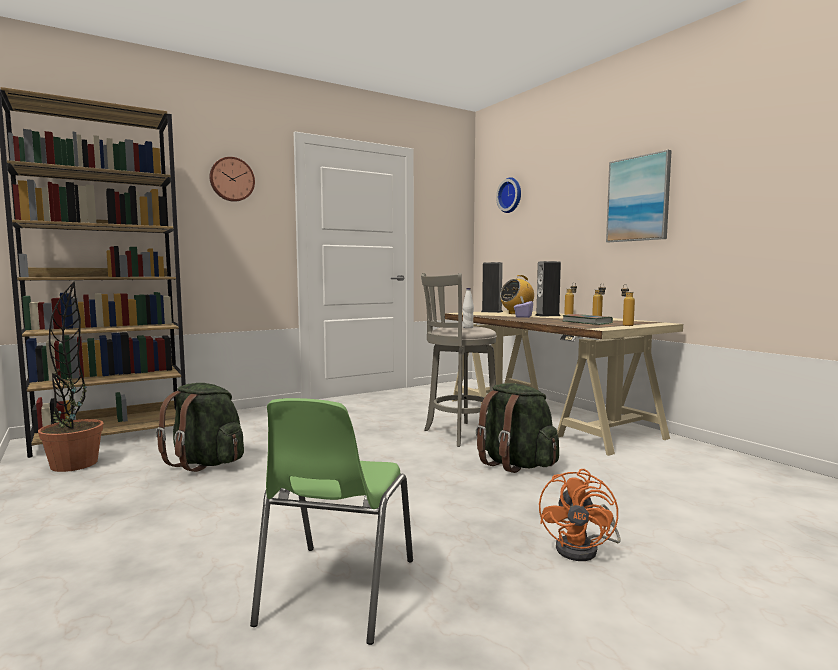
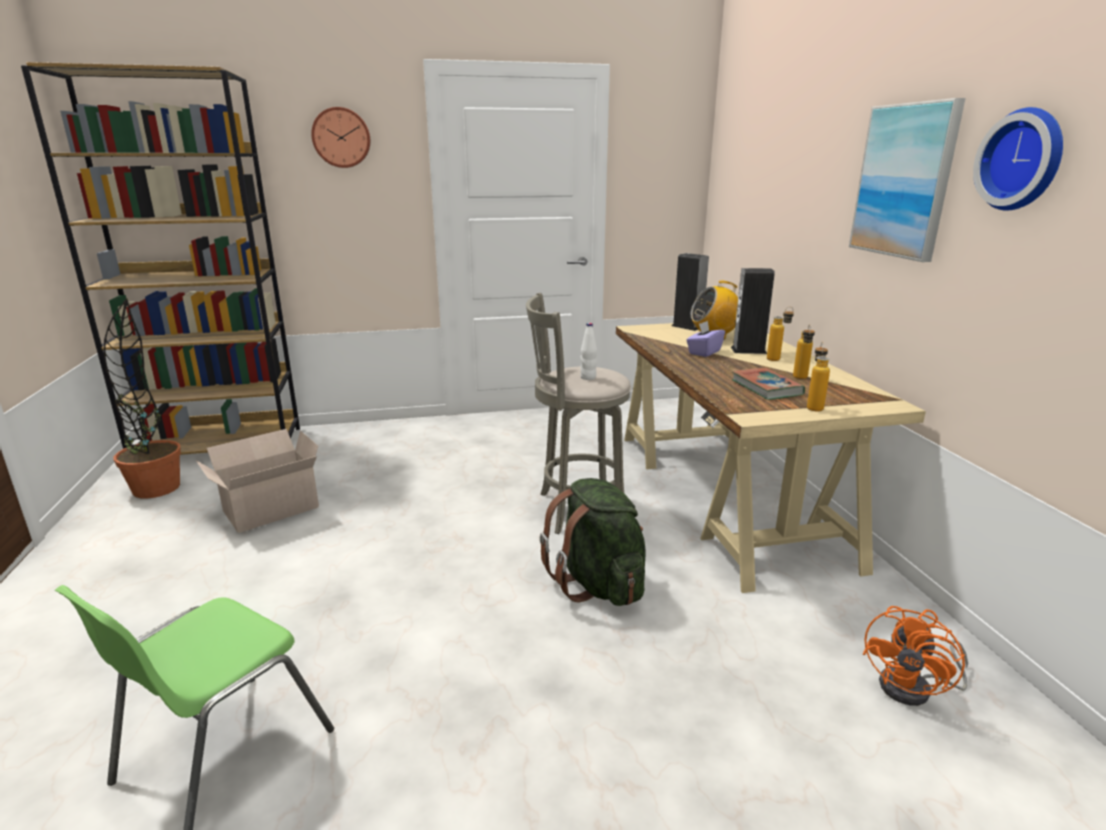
camera: 20 degrees right, 15 degrees up
green backpack [156,383,244,472] -> cardboard box [196,429,319,533]
wall clock [496,177,521,213] -> wall clock moved to [973,107,1063,211]
orange fan [539,469,621,561] -> orange fan moved to [863,606,968,706]

